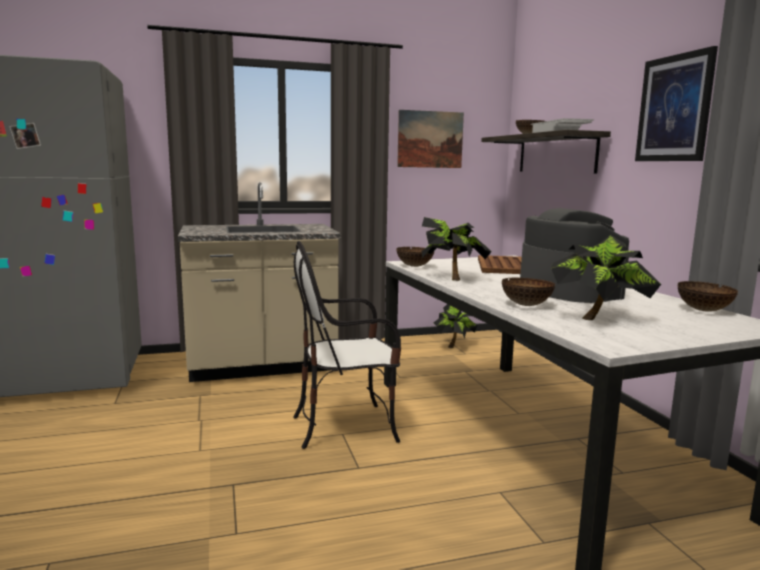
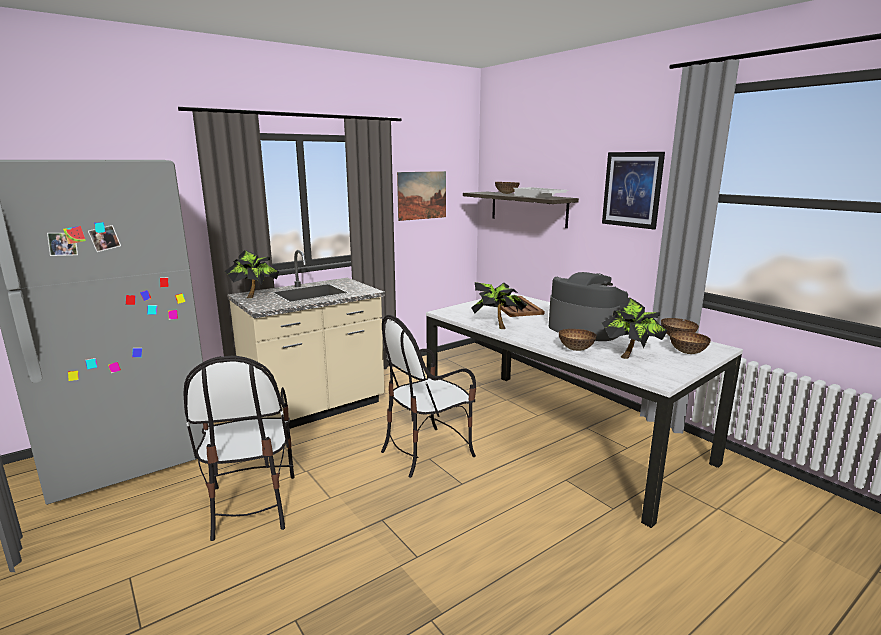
camera: 20 degrees left, 5 degrees up
bowl [396,247,434,267] -> bowl moved to [670,331,711,354]
potted plant [433,304,478,348] -> potted plant moved to [224,250,279,298]
none -> chair [183,356,295,541]

